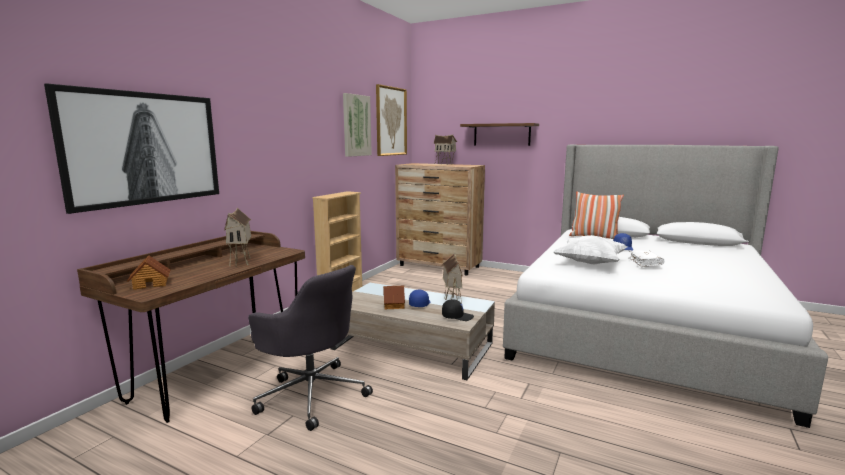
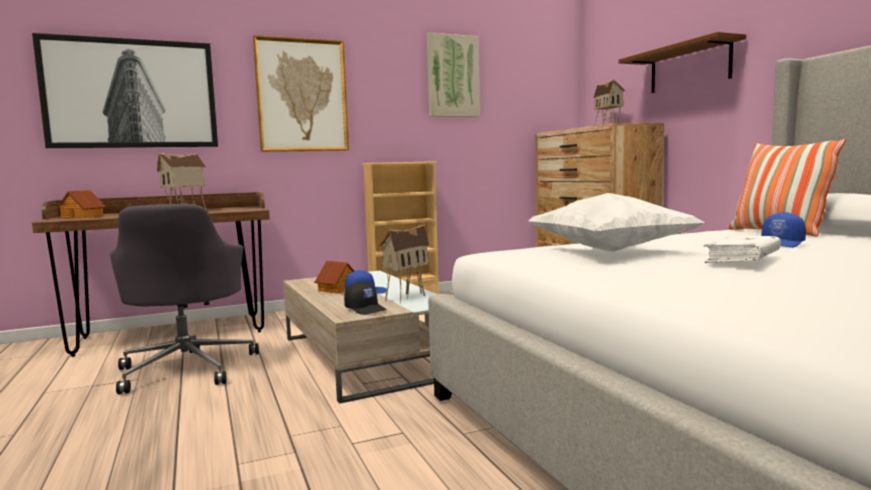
camera: 40 degrees right, 5 degrees down
picture [376,84,407,156] -> picture moved to [253,35,349,152]

